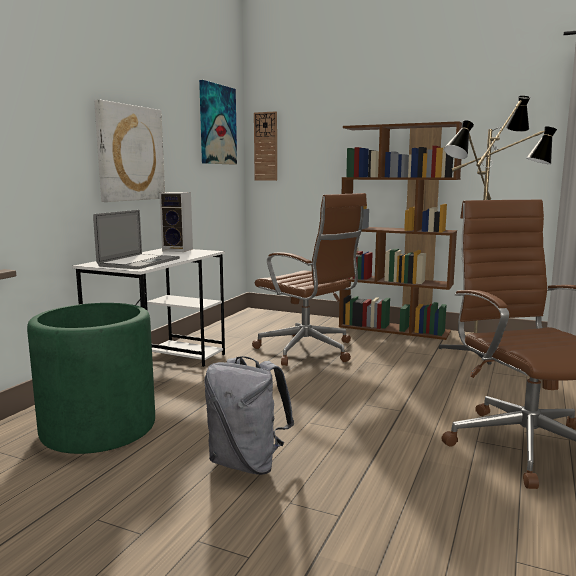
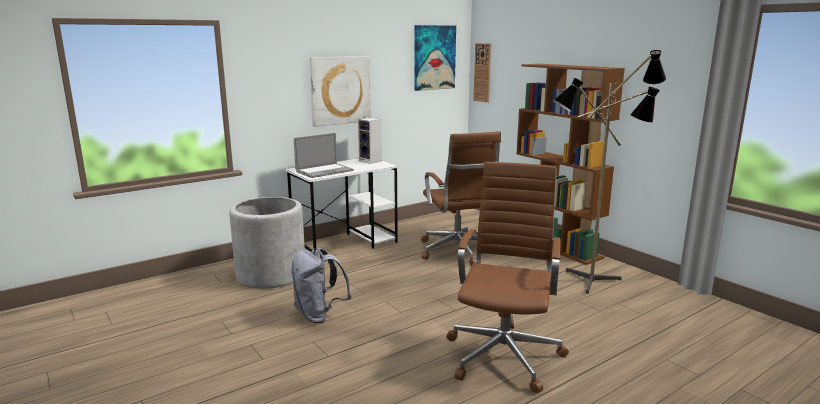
camera: 30 degrees right, 5 degrees up
green planter [27,303,155,454] -> grey planter [229,197,305,289]

